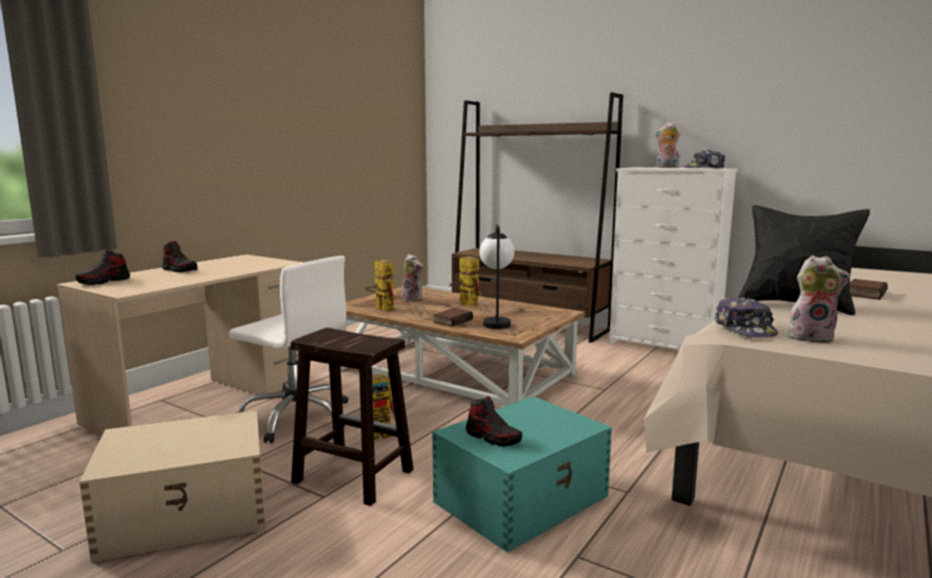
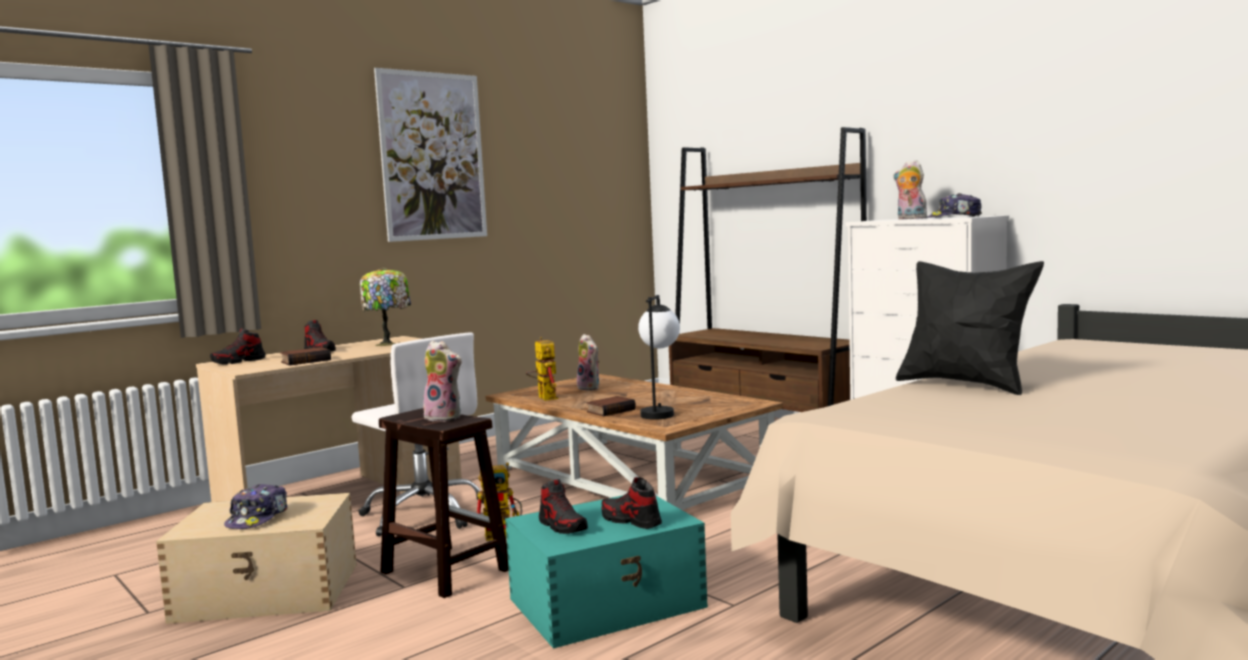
camera: 15 degrees right, 5 degrees down
toy robot [449,254,482,306] -> none
cap [714,297,778,338] -> cap moved to [224,484,287,529]
plush toy [787,255,850,343] -> plush toy moved to [423,340,462,422]
book [849,279,888,300] -> book moved to [280,347,331,366]
none -> table lamp [360,268,411,346]
none -> picture [374,68,487,242]
none -> shoe [602,477,662,529]

